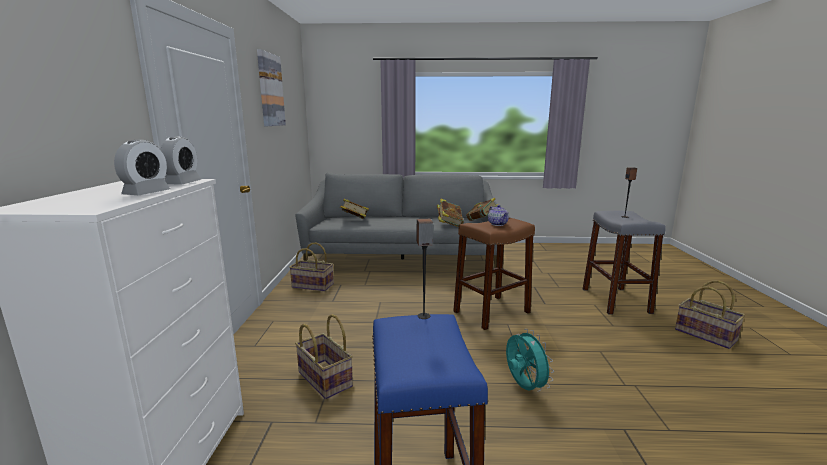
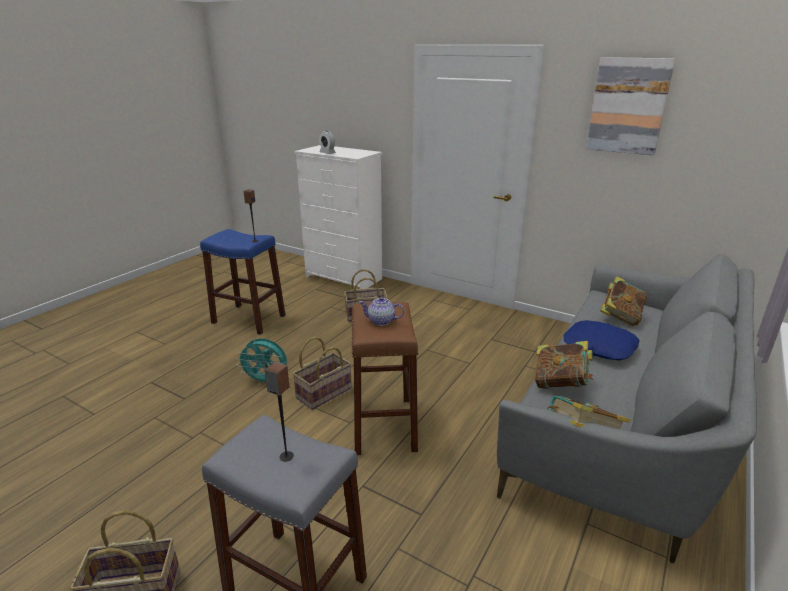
camera: 120 degrees right, 10 degrees up
alarm clock [161,136,202,184] -> none
basket [289,243,334,291] -> basket moved to [292,337,352,410]
none -> blue pillow [564,320,640,361]

